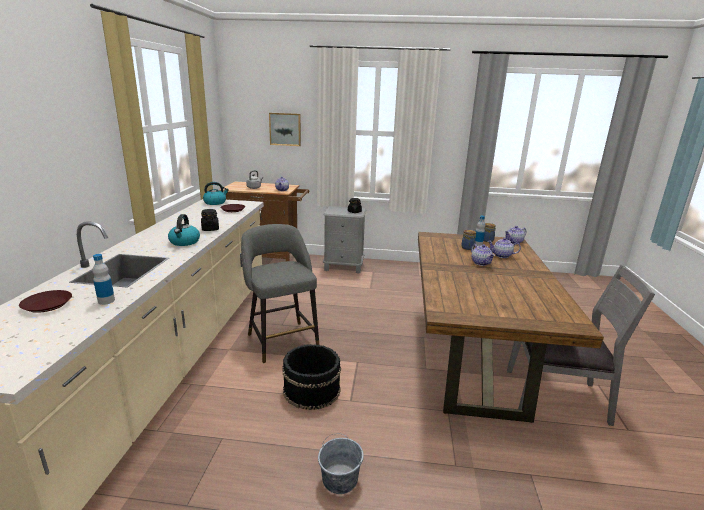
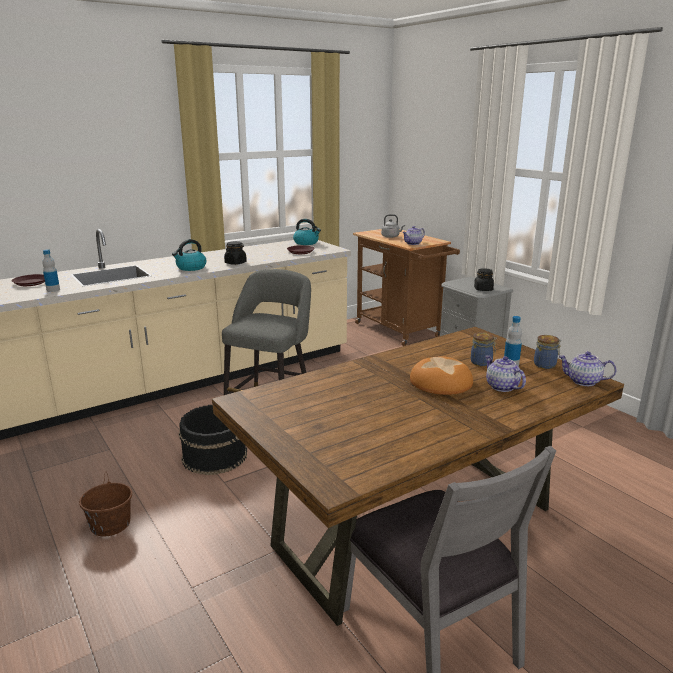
camera: 50 degrees right, 0 degrees up
picture [269,113,301,146] -> none
grey bucket [318,434,364,494] -> brown bucket [79,472,132,536]
teapot [471,244,495,266] -> bread [410,356,473,395]

